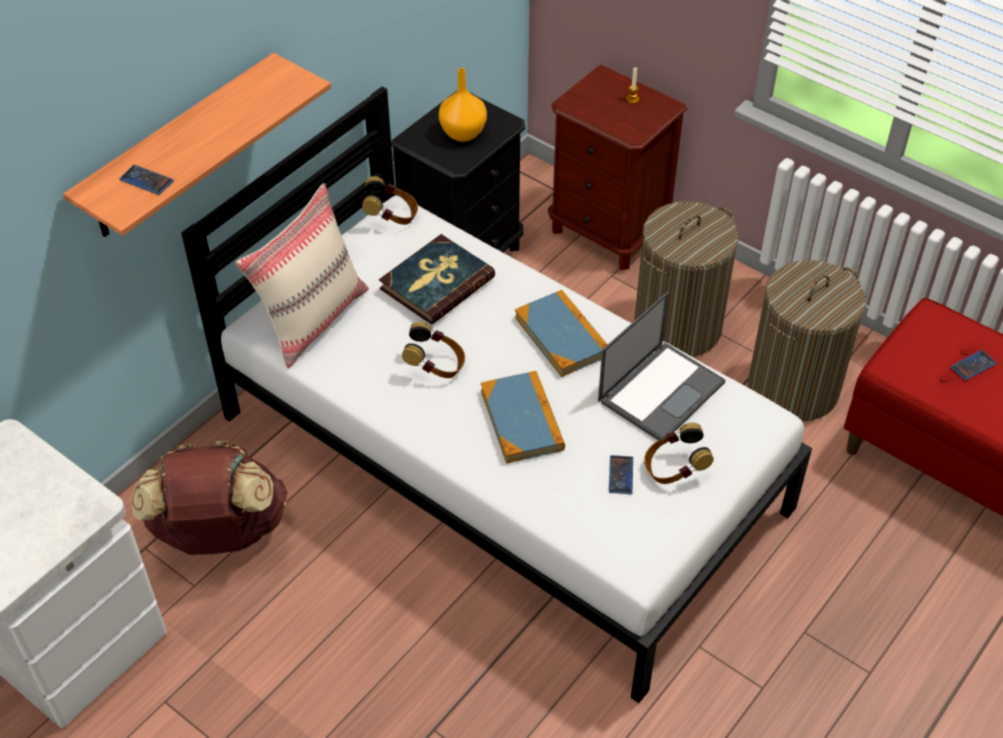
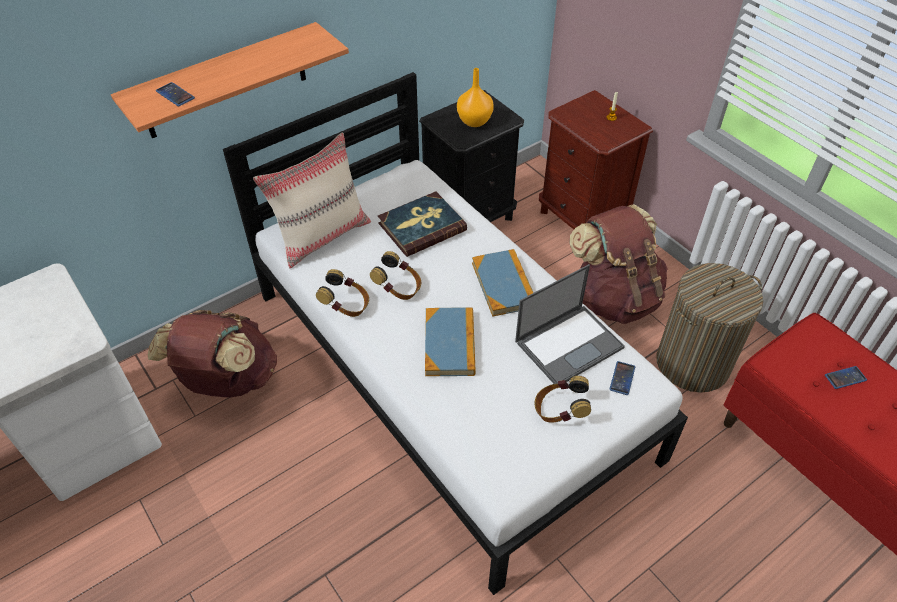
camera: 15 degrees right, 0 degrees up
headphones [362,176,418,225] -> headphones moved to [316,269,369,317]
phone [609,455,633,494] -> phone moved to [610,361,635,395]
laundry basket [634,201,739,357] -> brown backpack [569,204,668,324]

